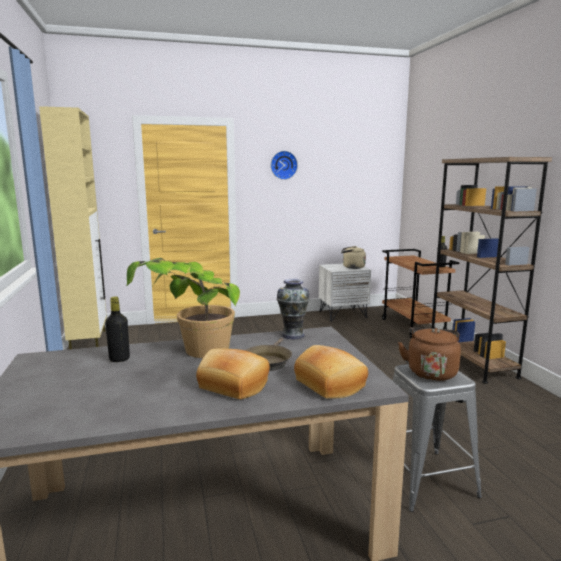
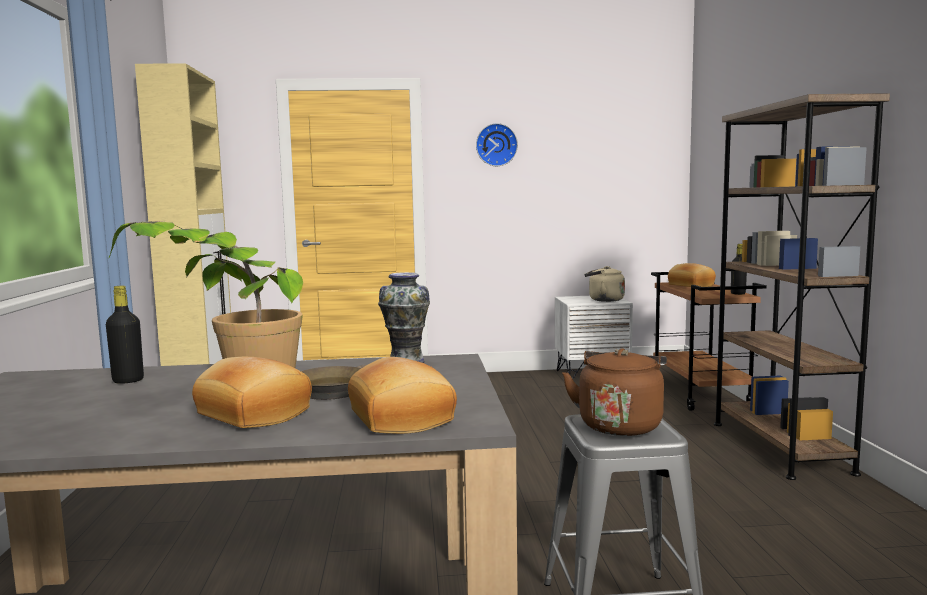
camera: 10 degrees right, 5 degrees down
none -> bread [668,263,716,287]

